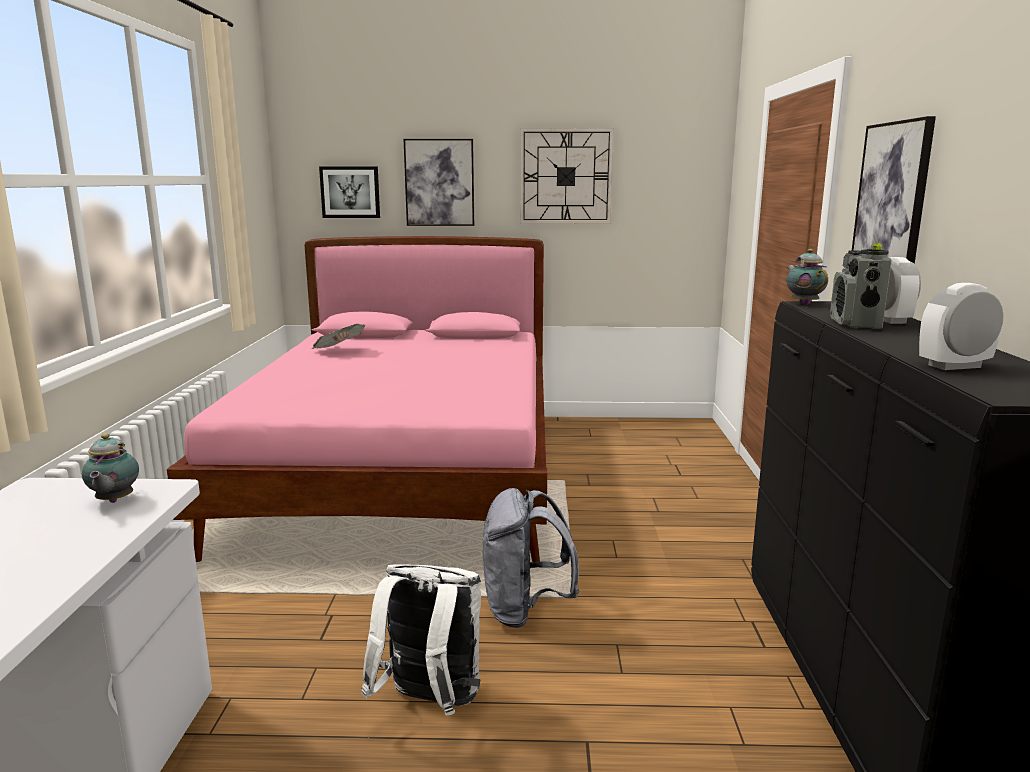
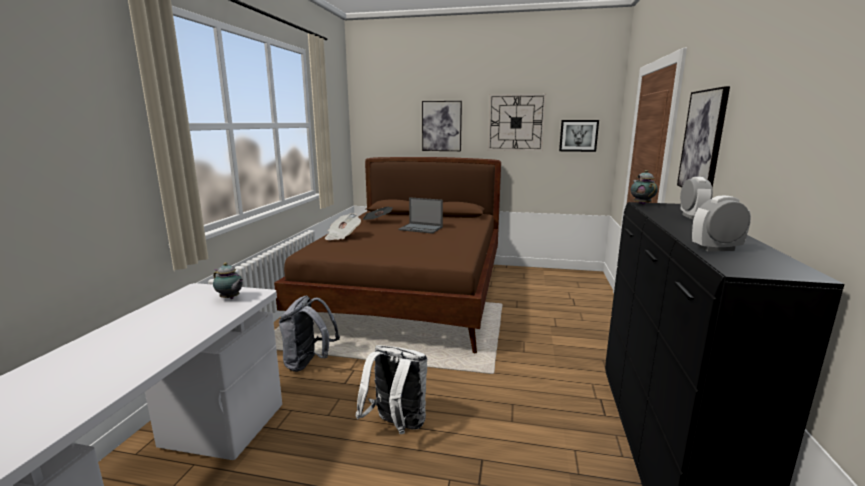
camera: 10 degrees right, 0 degrees up
teapot [82,433,139,503] -> teapot turned 60 degrees counterclockwise [213,262,244,299]
pink bed [167,236,547,562] -> brown bed [274,157,501,353]
picture [319,166,380,218] -> picture moved to [559,120,599,152]
grey backpack [483,488,579,628] -> grey backpack moved to [279,296,340,372]
radio [830,243,892,329] -> none
none -> newspaper [324,213,361,240]
none -> laptop [398,197,443,234]

